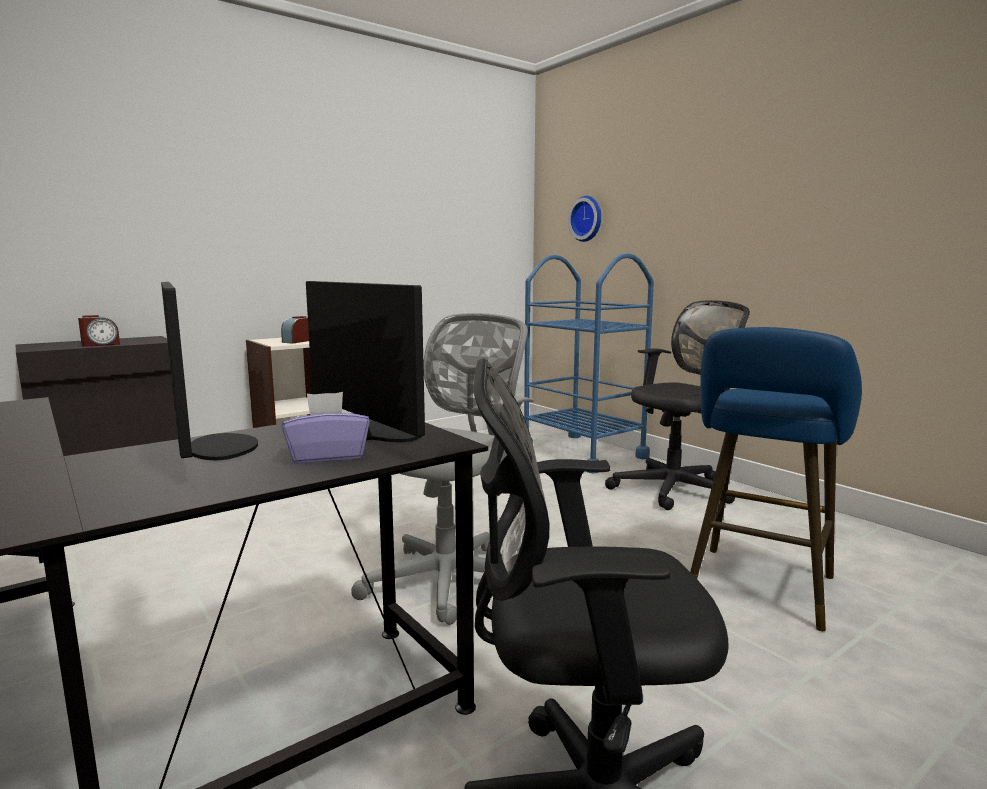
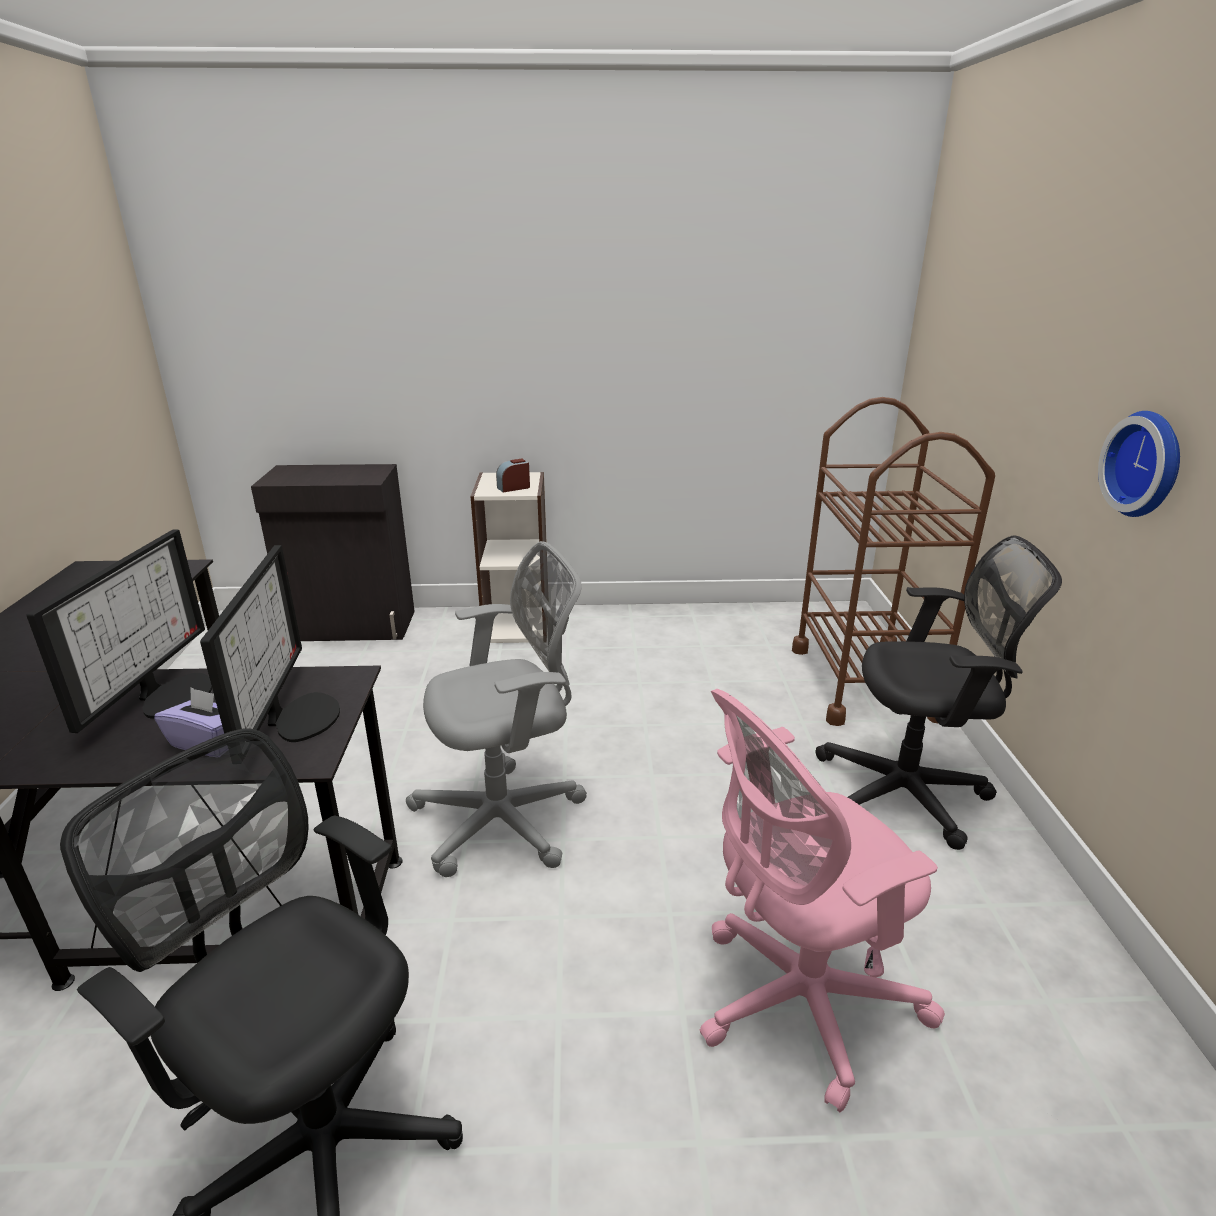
camera: 35 degrees right, 15 degrees up
alarm clock [78,315,120,347] -> none
blue cart [524,253,654,473] -> brown cart [792,397,995,726]
wall clock [568,196,601,242] -> wall clock moved to [1098,411,1180,517]
blue stool [690,327,862,631] -> pink office chair [700,689,945,1112]

